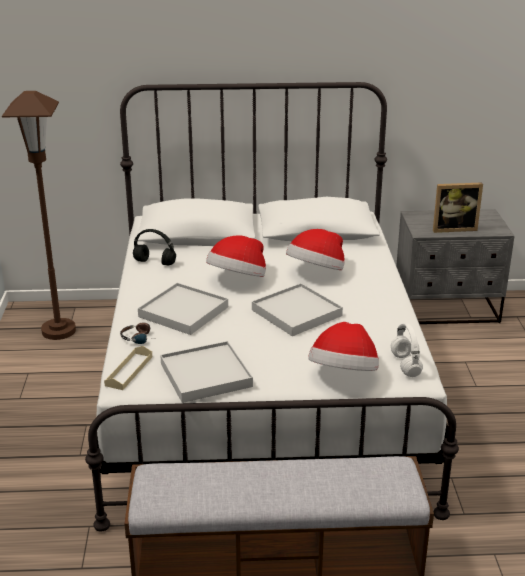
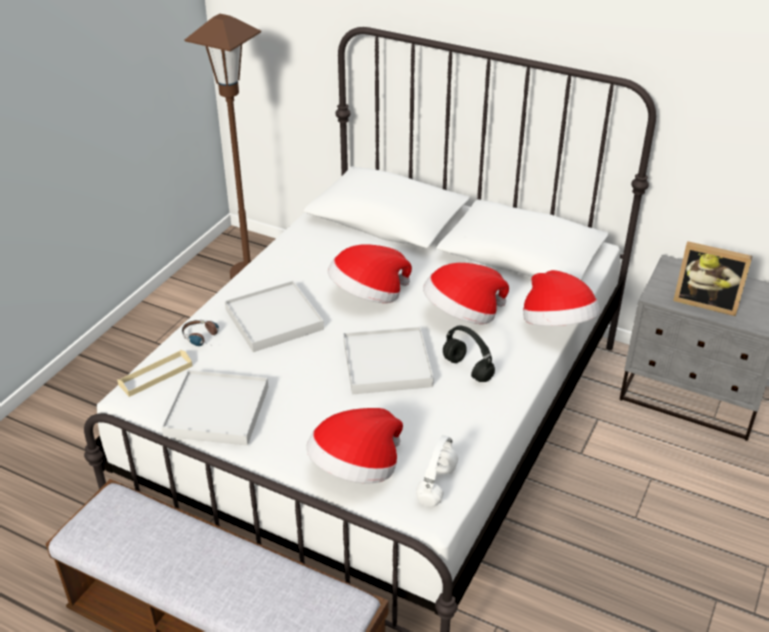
camera: 30 degrees right, 10 degrees up
black headphones [133,229,176,266] -> black headphones moved to [443,326,495,382]
none -> hat [523,270,600,326]

